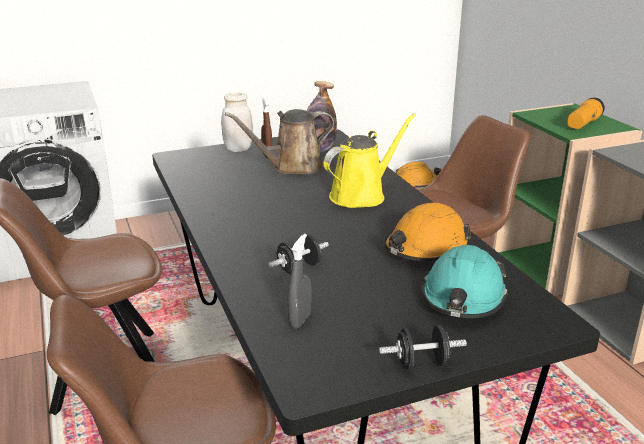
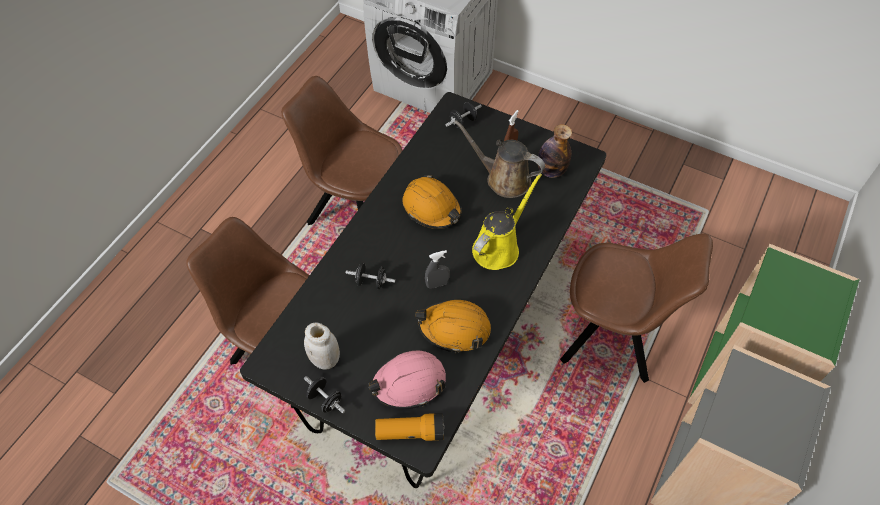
camera: 50 degrees right, 30 degrees up
white jar [221,92,253,152] -> white jar moved to [304,323,340,370]
grey spray bottle [288,234,312,328] -> grey spray bottle moved to [425,250,450,289]
yellow watering can [323,113,416,208] -> yellow watering can turned 60 degrees counterclockwise [472,173,542,270]
orange hard hat [396,162,441,189] -> orange hard hat moved to [402,175,462,229]
turquoise hard hat [422,245,508,318] -> pink hard hat [368,351,446,409]
flashlight [567,97,605,129] -> flashlight moved to [375,413,444,441]
none -> black dumbbell [446,102,482,128]

